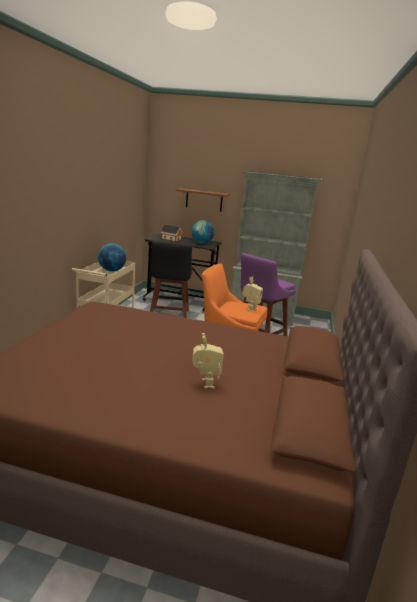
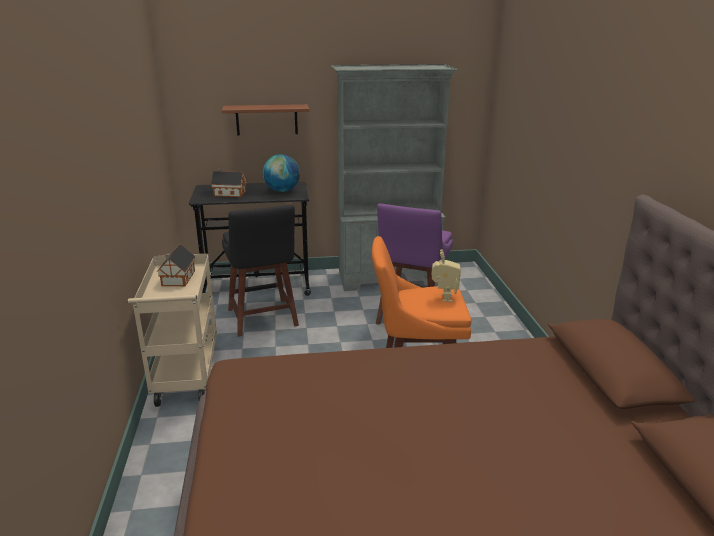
camera: 20 degrees left, 5 degrees up
globe [98,243,126,272] -> toy house [157,245,195,286]
toy robot [192,333,224,388] -> none

